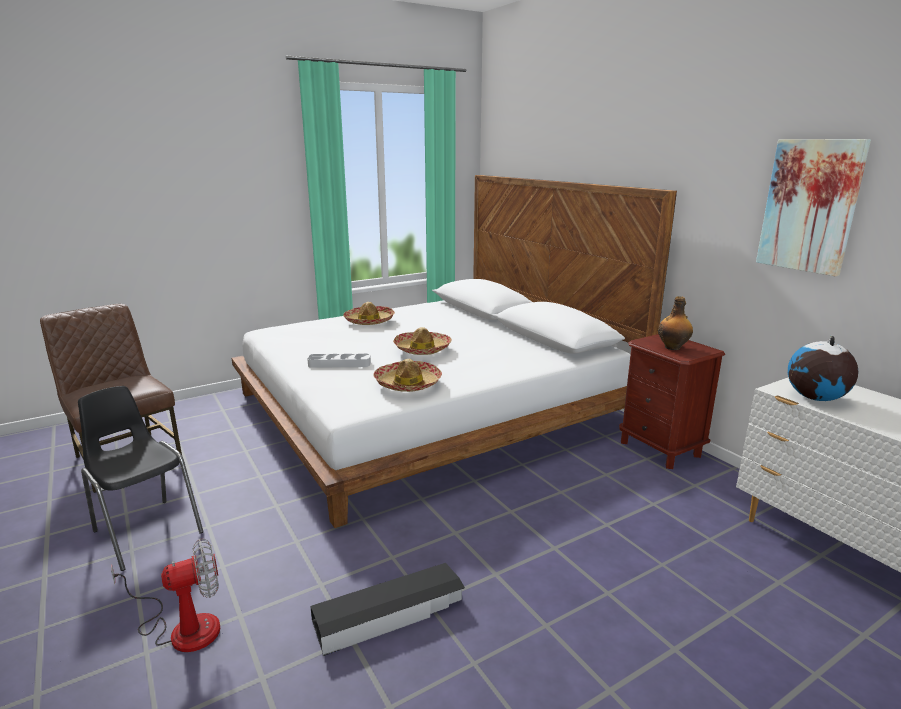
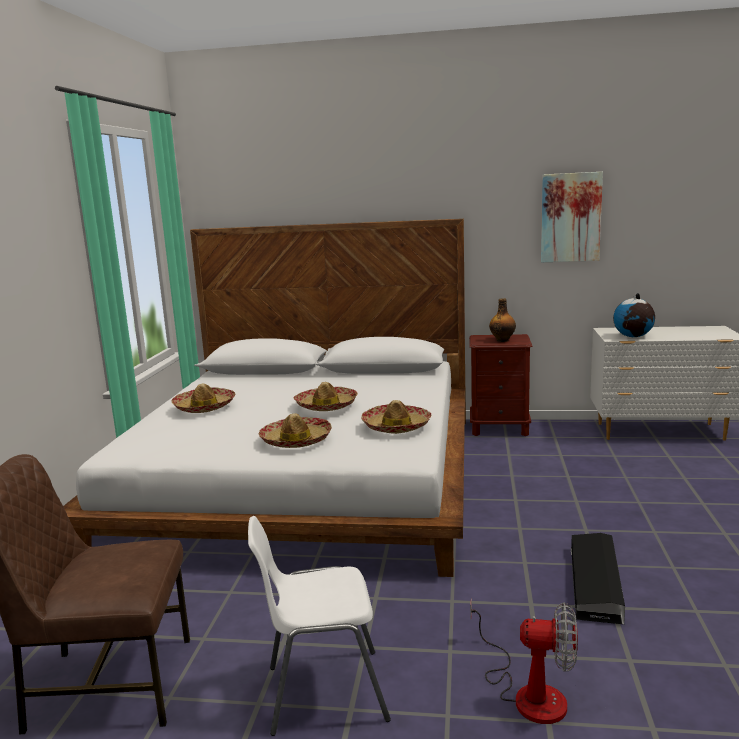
camera: 50 degrees left, 5 degrees down
black chair [78,386,204,571] -> white chair [248,516,391,736]
fan [111,538,220,652] -> fan turned 90 degrees clockwise [470,598,578,724]
grey tray [307,354,371,368] -> hat [259,413,332,448]

